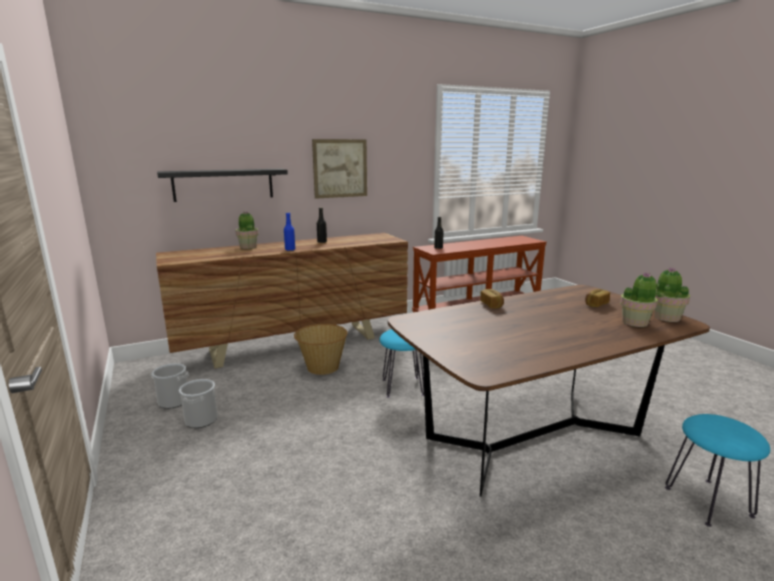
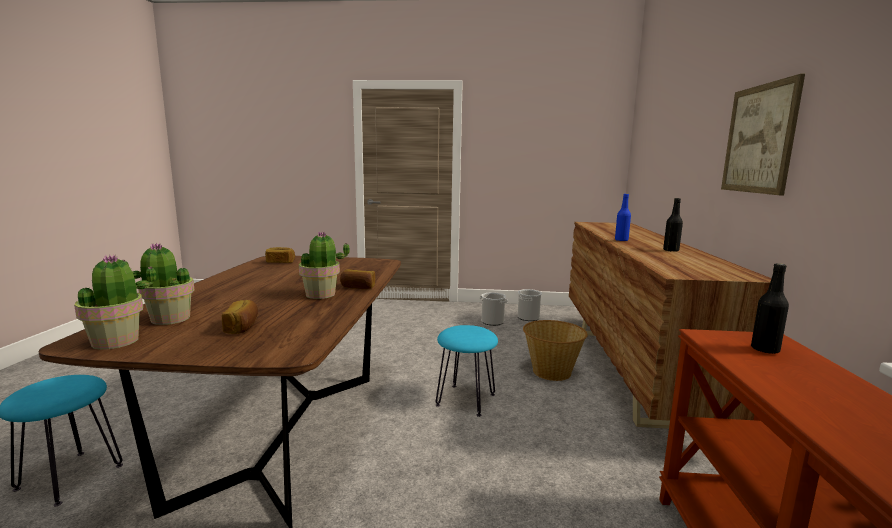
camera: 120 degrees right, 5 degrees down
black shelf [157,169,288,202] -> none
potted plant [236,211,259,249] -> potted plant moved to [299,231,350,299]
none -> bread [265,247,295,263]

